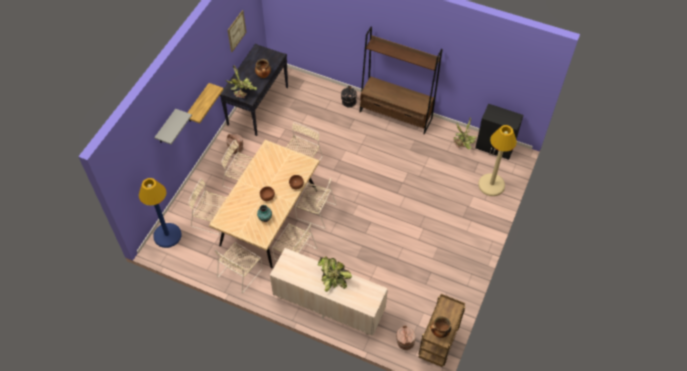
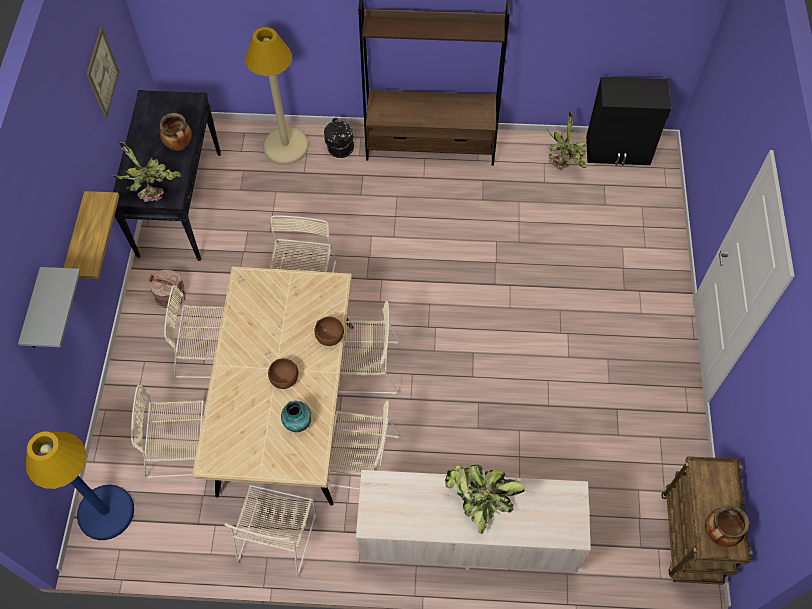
camera: 20 degrees left, 5 degrees up
brown bucket [396,325,416,350] -> none
beige floor lamp [478,125,517,196] -> beige floor lamp moved to [246,27,308,165]

